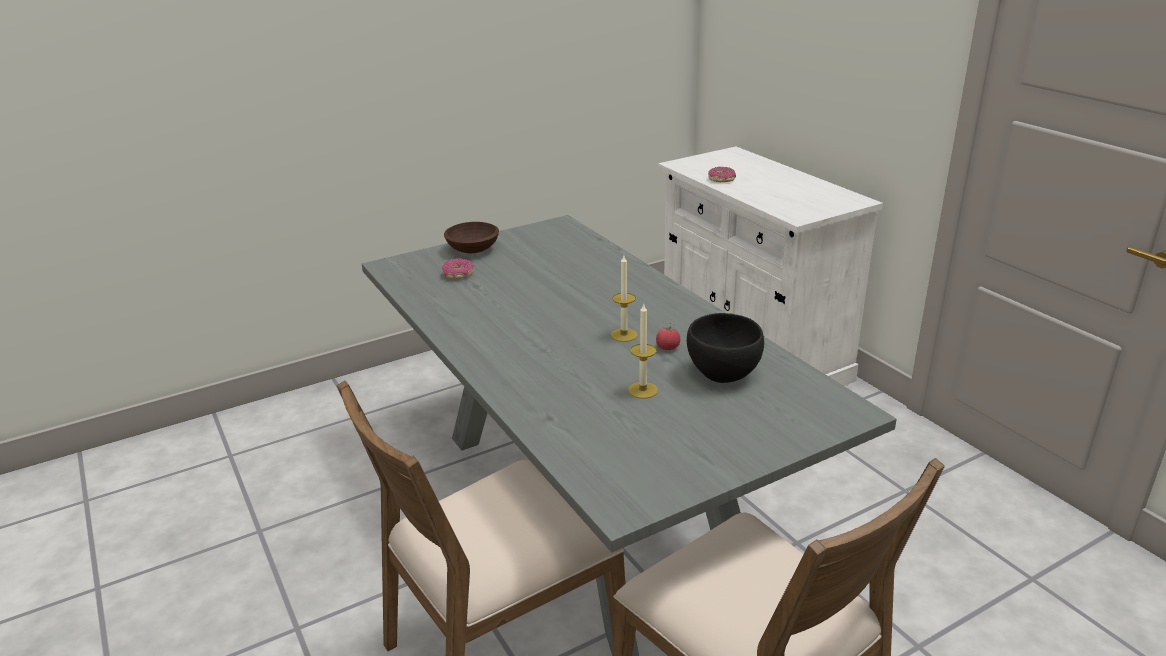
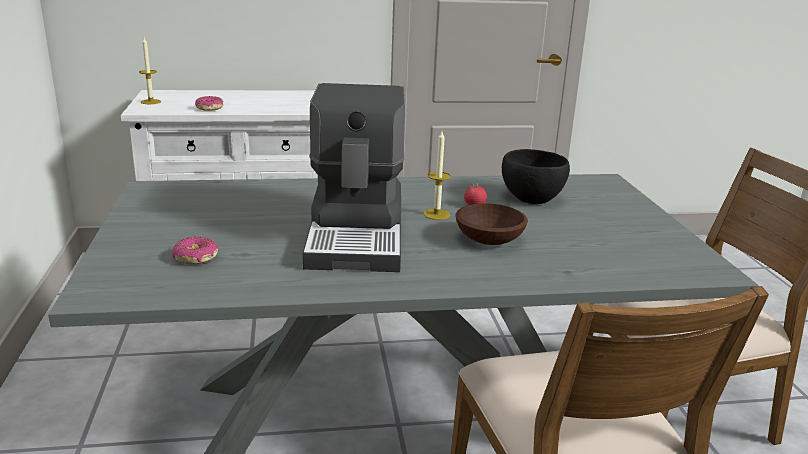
camera: 70 degrees left, 5 degrees down
brown bowl [444,222,499,253] -> brown bowl moved to [456,203,528,245]
candle [628,304,658,399] -> candle moved to [139,38,161,104]
none -> coffee machine [303,83,405,272]

